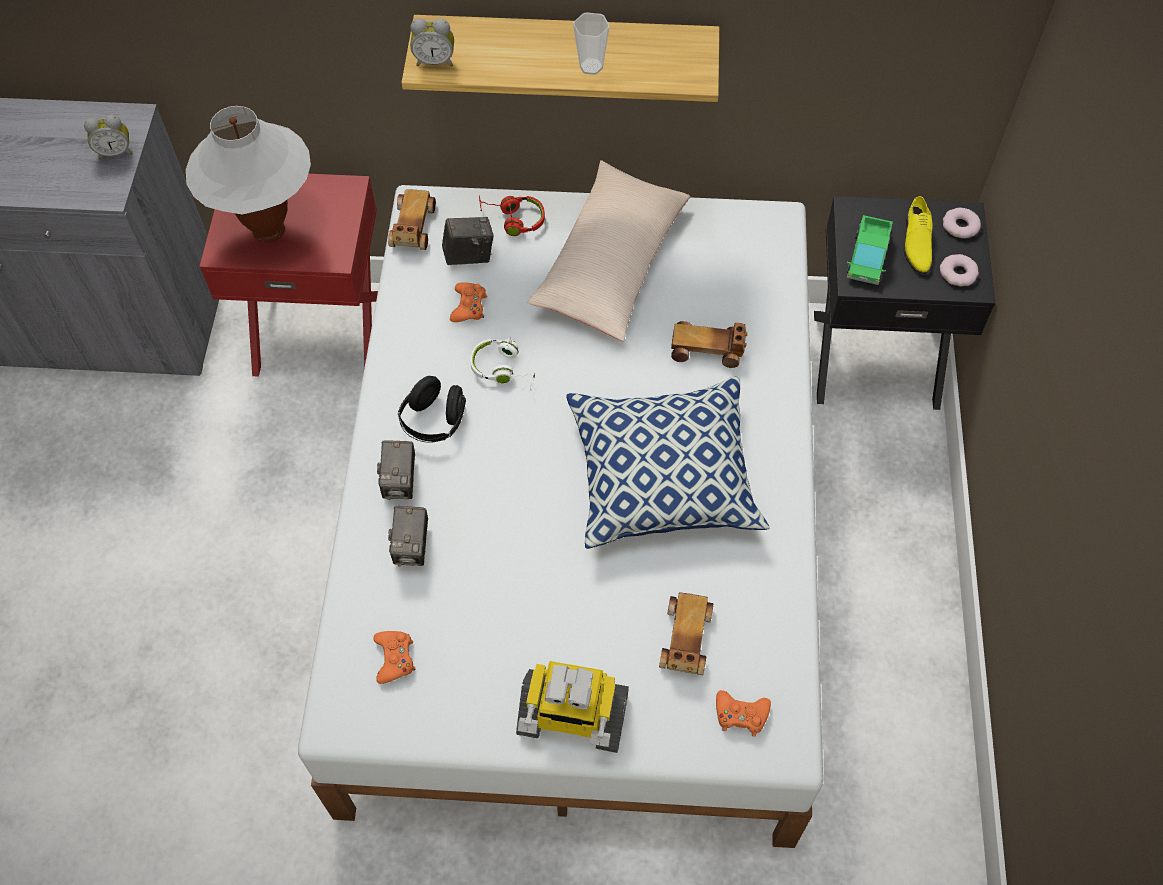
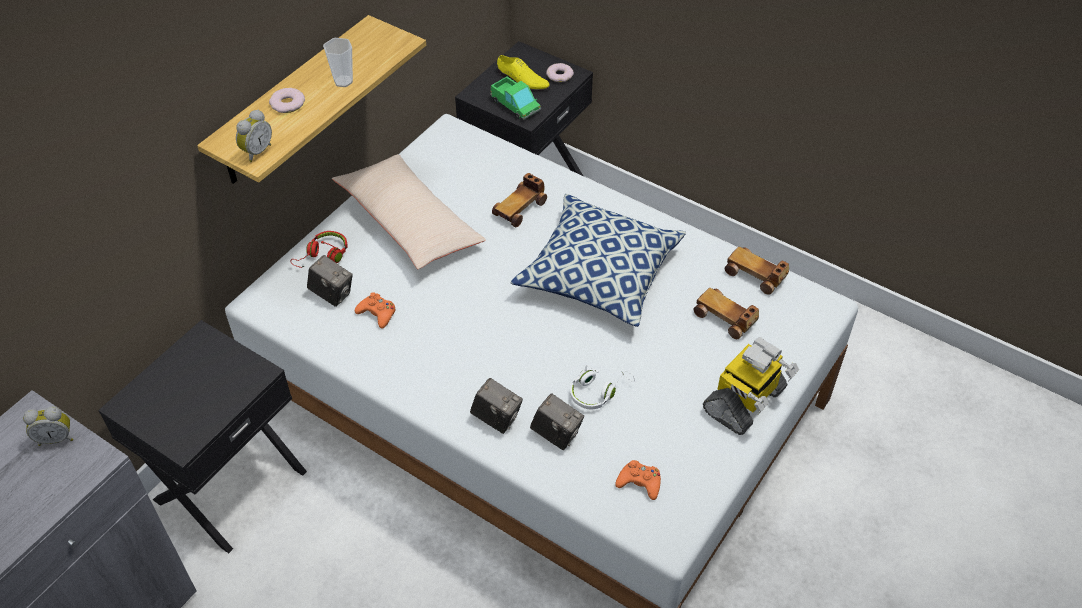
camera: 60 degrees left, 10 degrees down
alarm clock [84,115,133,160] -> alarm clock turned 60 degrees clockwise [23,406,73,446]
white table lamp [186,106,311,243] -> none
red nightstand [199,174,378,377] -> black nightstand [98,320,307,553]
toy car [388,189,436,250] -> toy car moved to [725,247,789,295]
black headphones [398,376,466,443] -> none
camera [442,217,493,265] -> camera turned 105 degrees clockwise [307,255,353,307]
white headphones [470,336,535,390] -> white headphones moved to [570,365,635,409]
orange game controller [716,690,771,737] -> none
donut [943,208,981,238] -> donut moved to [269,88,305,113]

